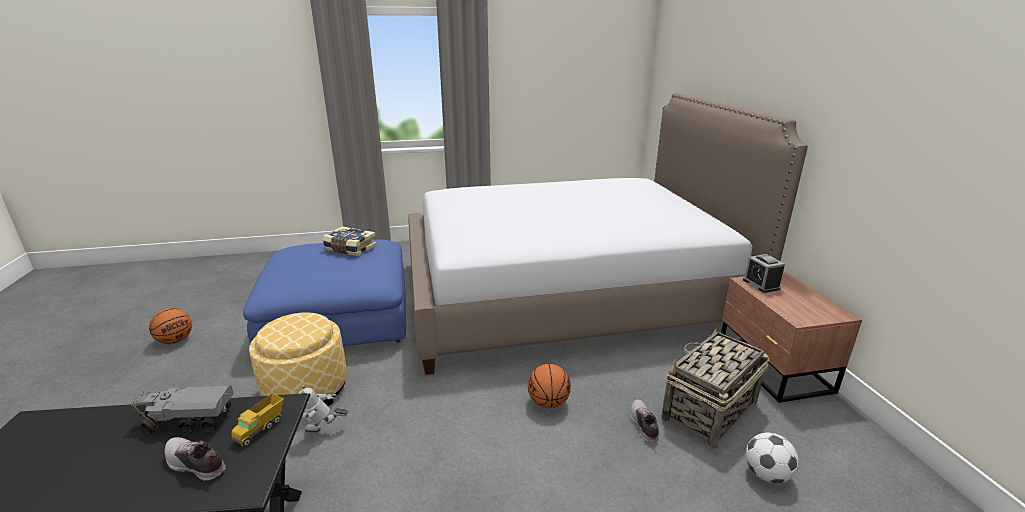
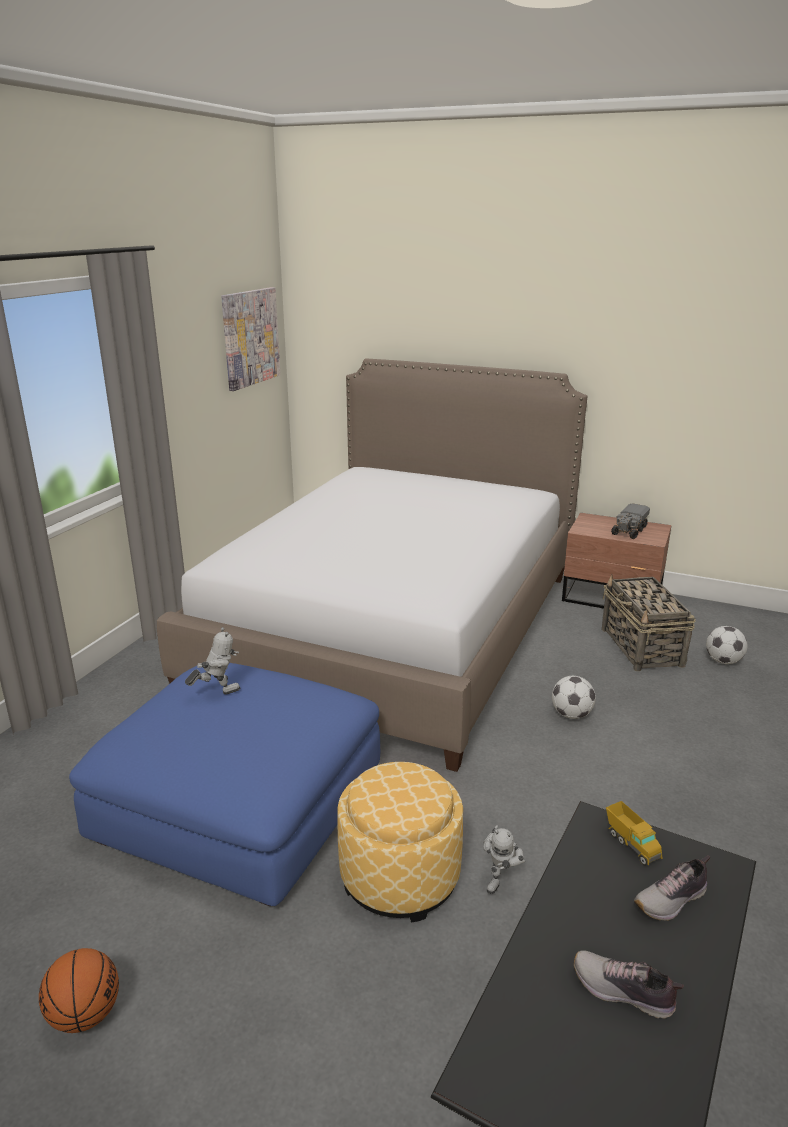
camera: 55 degrees left, 0 degrees up
toy truck [131,385,234,434] -> toy truck moved to [611,503,650,539]
book [322,226,377,256] -> toy robot [185,627,240,694]
basketball [528,364,571,408] -> football [552,676,596,719]
shoe [630,399,659,442] -> shoe moved to [574,950,684,1019]
alarm clock [743,254,785,293] -> none
none -> picture [221,287,281,391]

